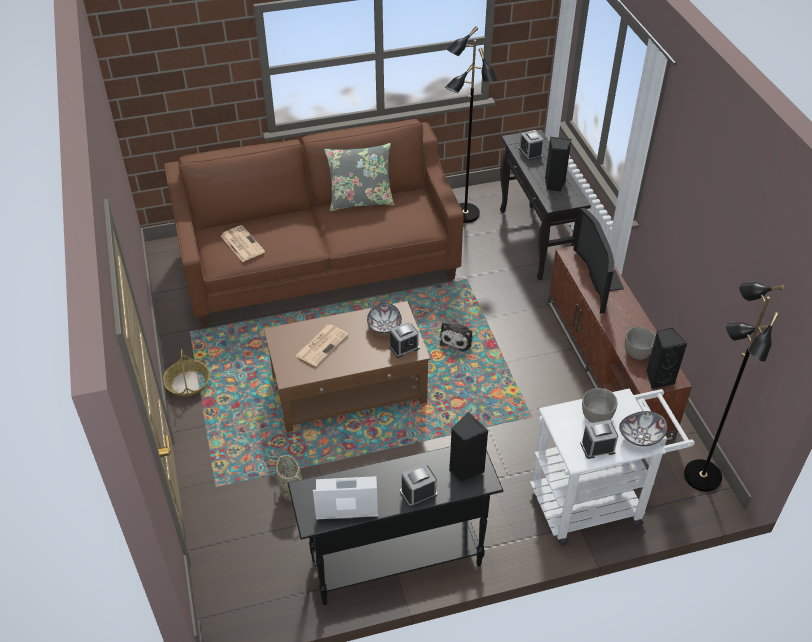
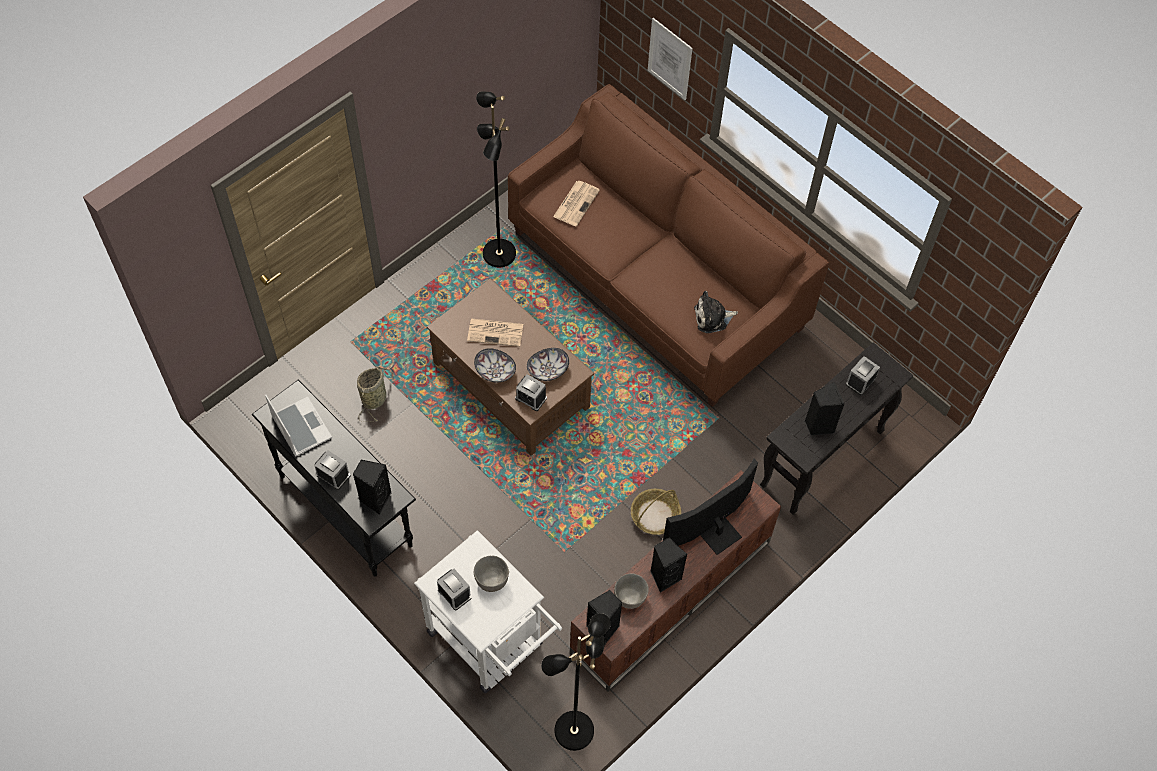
camera: 60 degrees right, 15 degrees up
basket [163,349,210,397] -> basket moved to [631,489,681,535]
grey pillow [324,143,395,211] -> none
plush toy [440,322,473,352] -> plush toy moved to [694,291,738,333]
black floor lamp [445,26,498,223] -> black floor lamp moved to [476,91,516,268]
bowl [619,411,668,446] -> bowl moved to [474,348,516,383]
none -> picture [648,18,692,100]
none -> black speaker [650,538,687,593]

